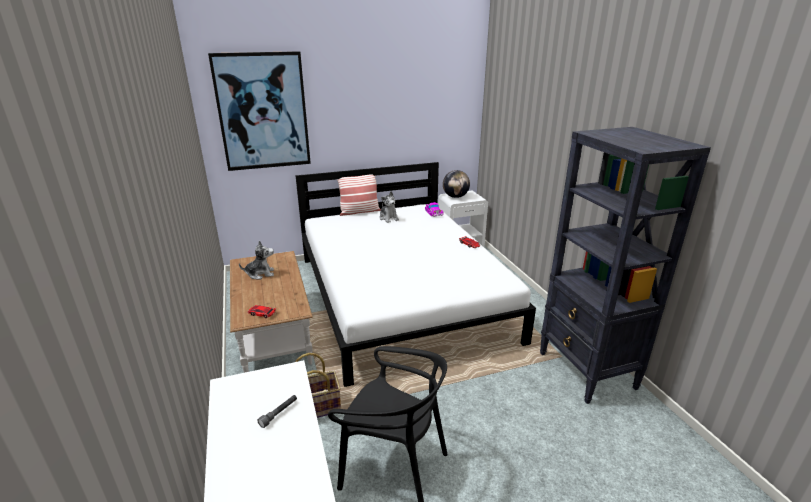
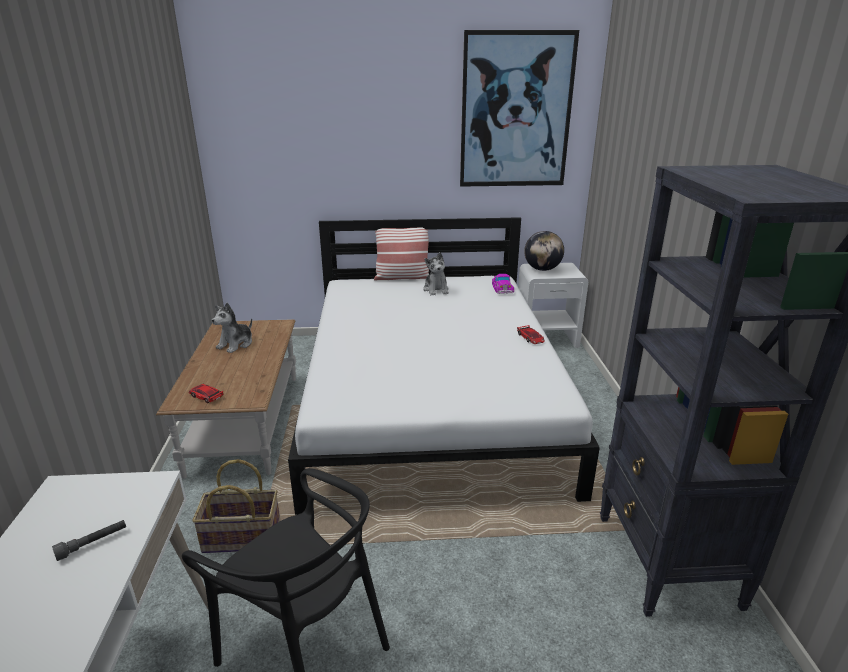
camera: 15 degrees right, 0 degrees up
picture [208,51,311,171] -> picture moved to [460,30,579,187]
plush toy [239,240,274,279] -> plush toy turned 120 degrees clockwise [212,303,252,353]

